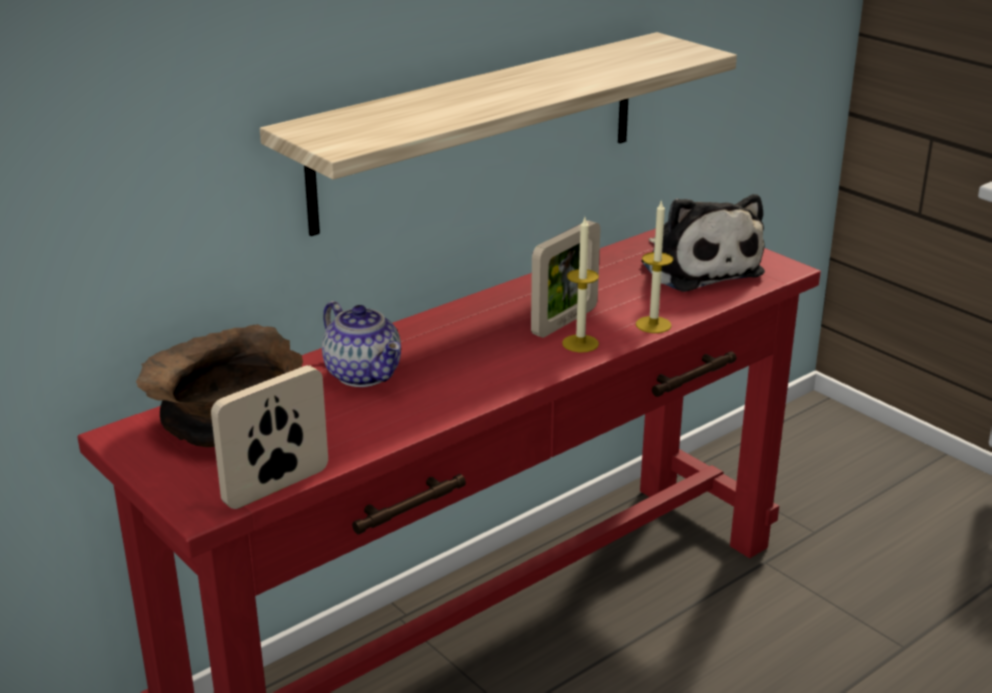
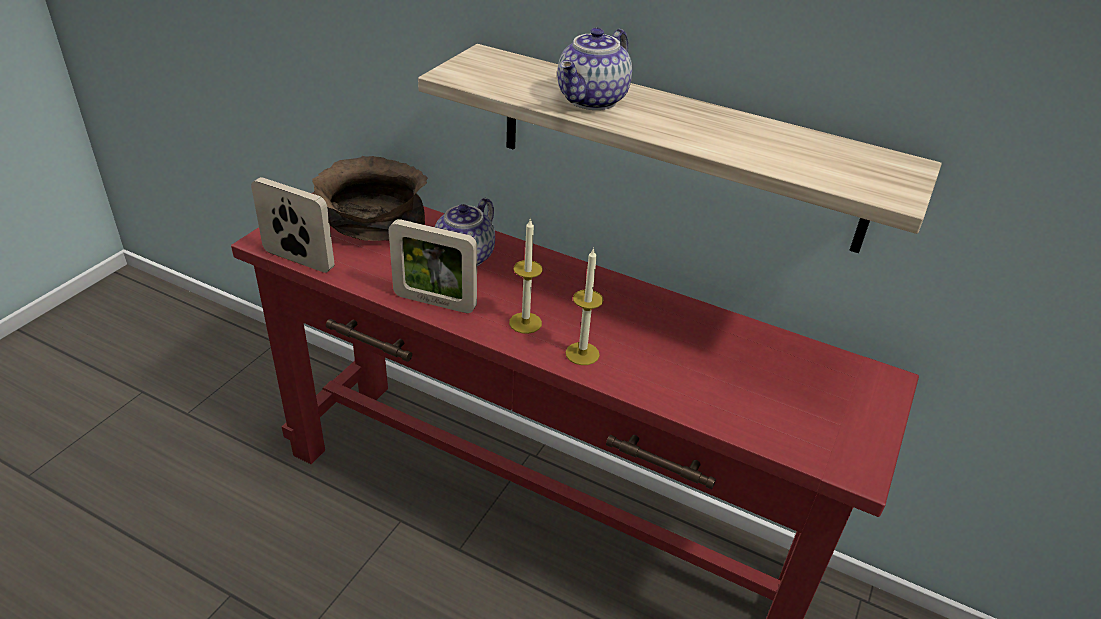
camera: 65 degrees right, 10 degrees up
picture frame [531,220,600,338] -> picture frame moved to [389,219,477,313]
candle [636,199,673,333] -> candle moved to [509,218,543,334]
plush toy [641,194,765,292] -> none
none -> teapot [557,28,632,110]

